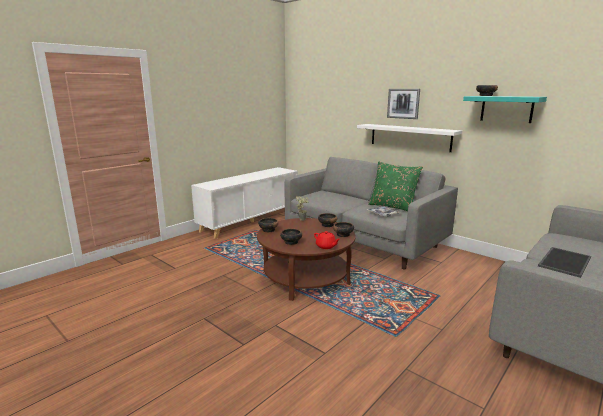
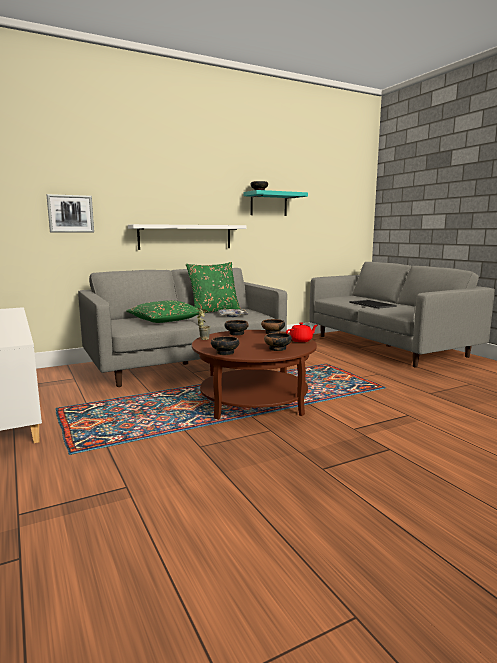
camera: 70 degrees left, 5 degrees down
picture [387,89,420,119] -> picture moved to [46,194,94,233]
none -> green pillow [126,300,205,323]

